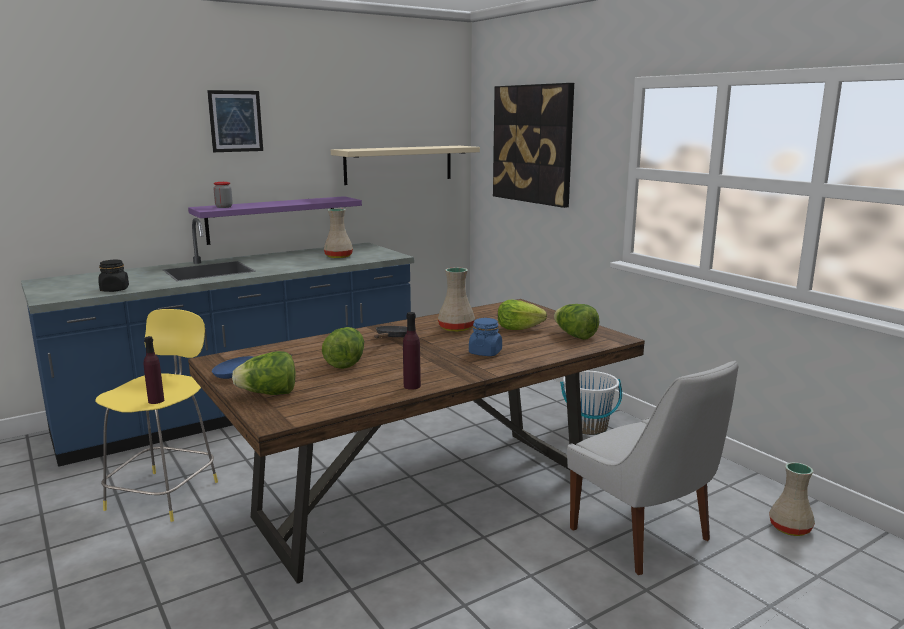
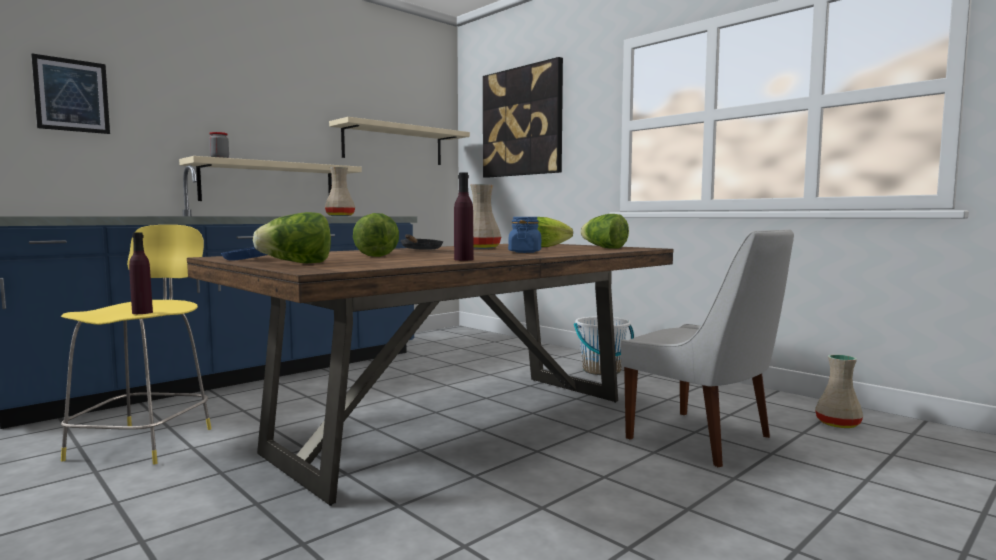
camera: 10 degrees left, 10 degrees down
black jar [98,260,129,292] -> none
purple shelf [188,196,362,245] -> beige shelf [179,156,362,201]
picture [207,90,263,152] -> picture moved to [31,54,110,134]

